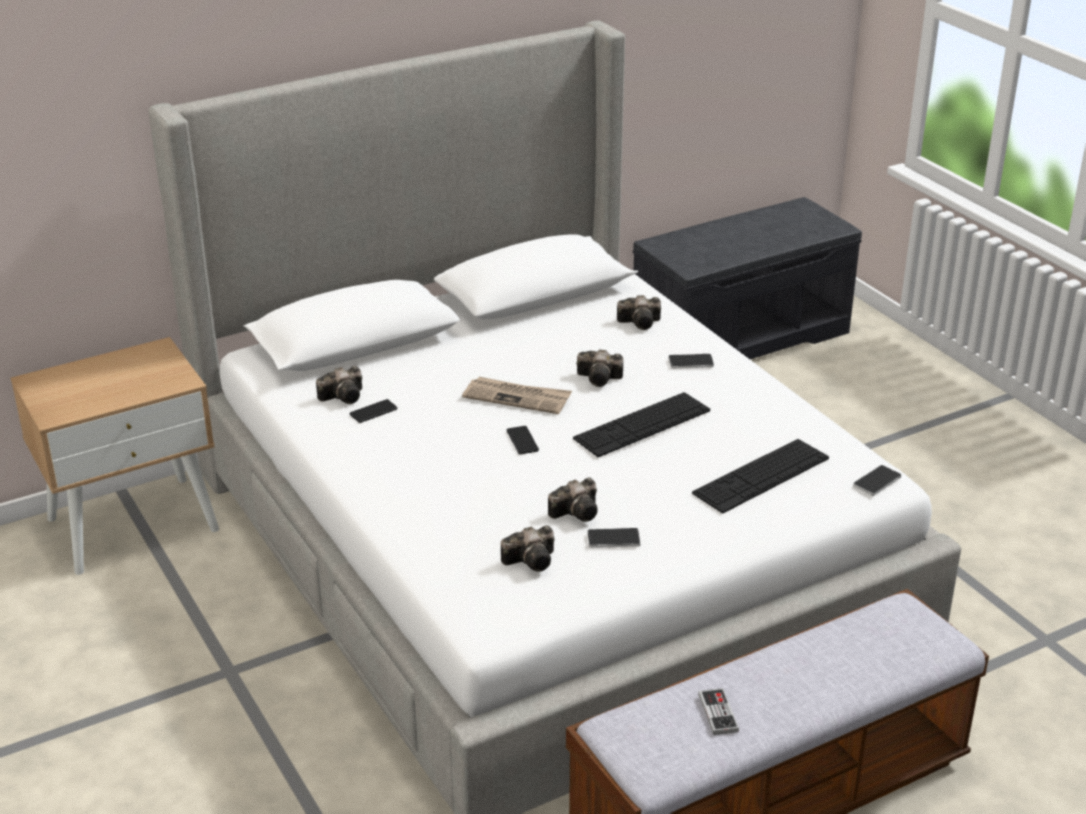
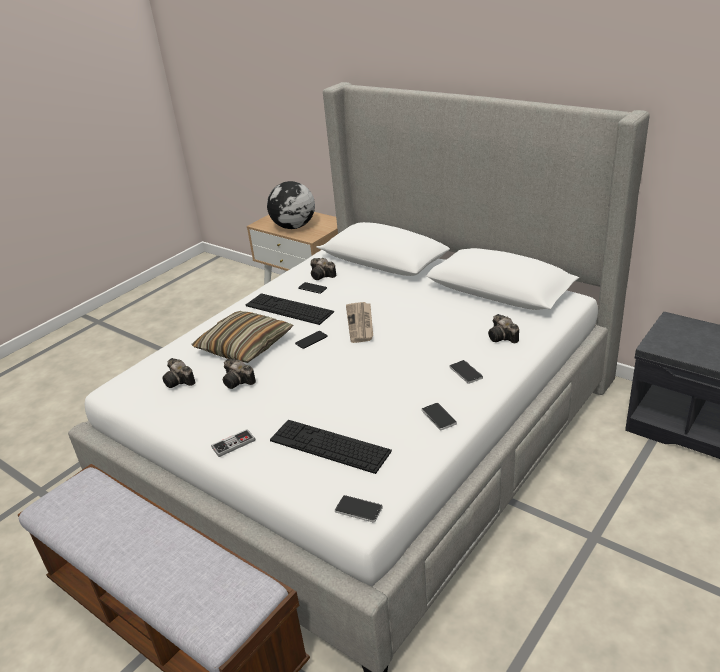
camera: 70 degrees right, 0 degrees up
keyboard [573,392,710,457] -> keyboard moved to [246,293,334,325]
camera [577,349,623,387] -> none
phone [587,528,641,548] -> phone moved to [422,403,457,431]
game controller [698,688,739,735] -> game controller moved to [211,429,255,457]
none -> pillow [191,311,294,363]
none -> globe [267,181,315,229]

